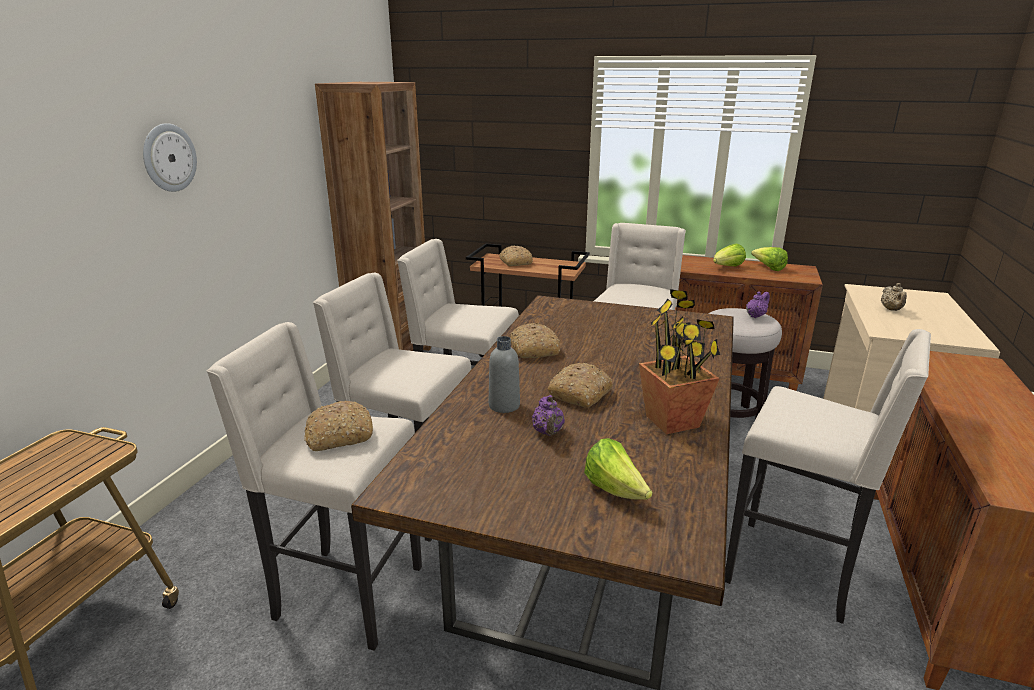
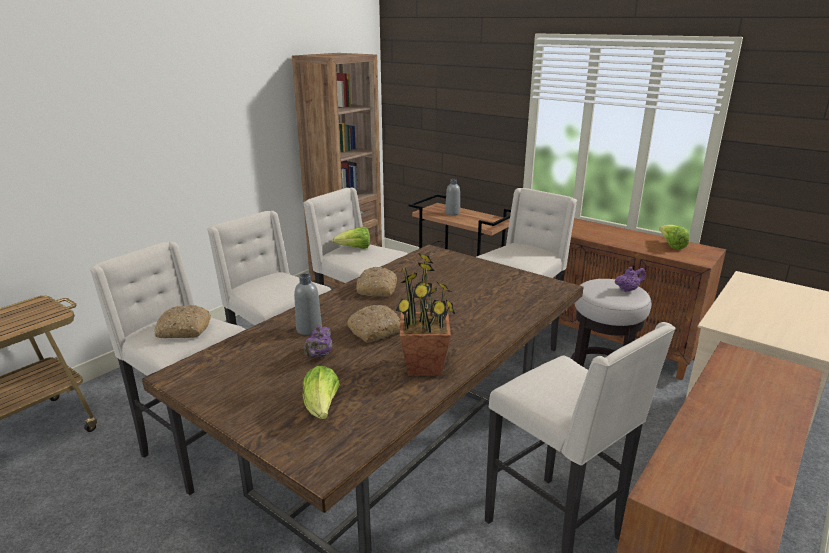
camera: 20 degrees right, 0 degrees up
wall clock [143,123,197,192] -> none
bread [499,245,533,266] -> grey bottle [445,179,460,215]
lettuce [713,244,746,266] -> lettuce moved to [333,227,370,249]
beige teapot [881,283,907,311] -> none

